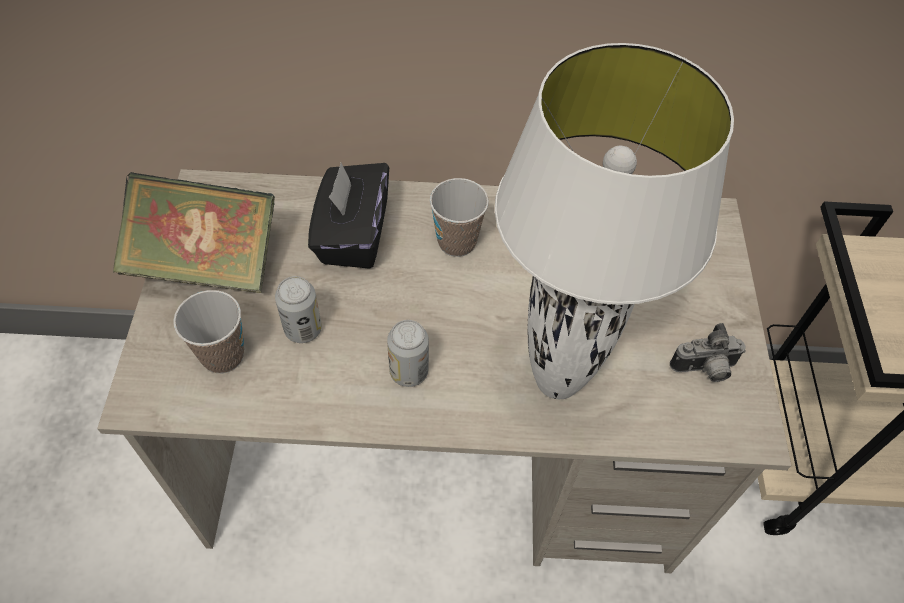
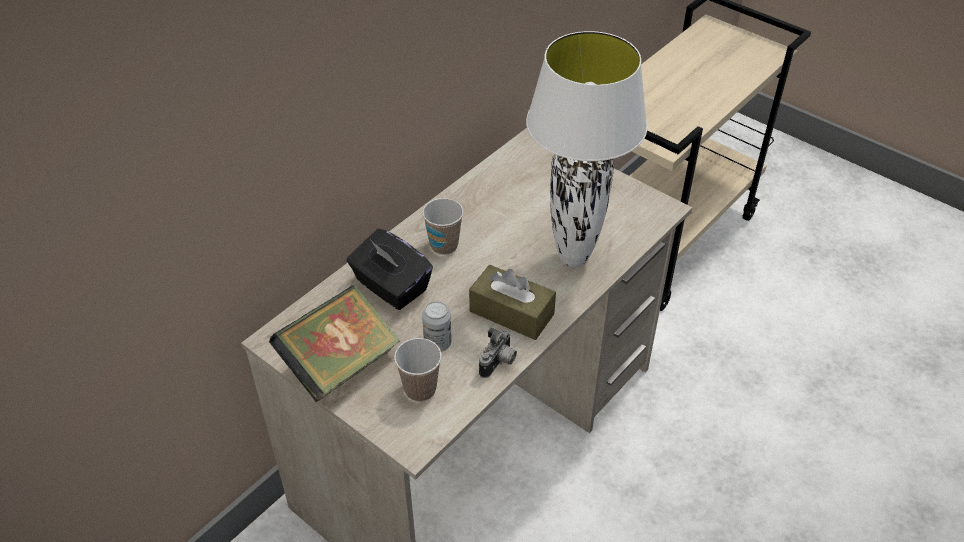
camera: 50 degrees left, 10 degrees down
can [387,320,429,387] -> brown tissue box [469,265,556,340]
camera [670,323,746,382] -> camera moved to [479,327,517,378]

